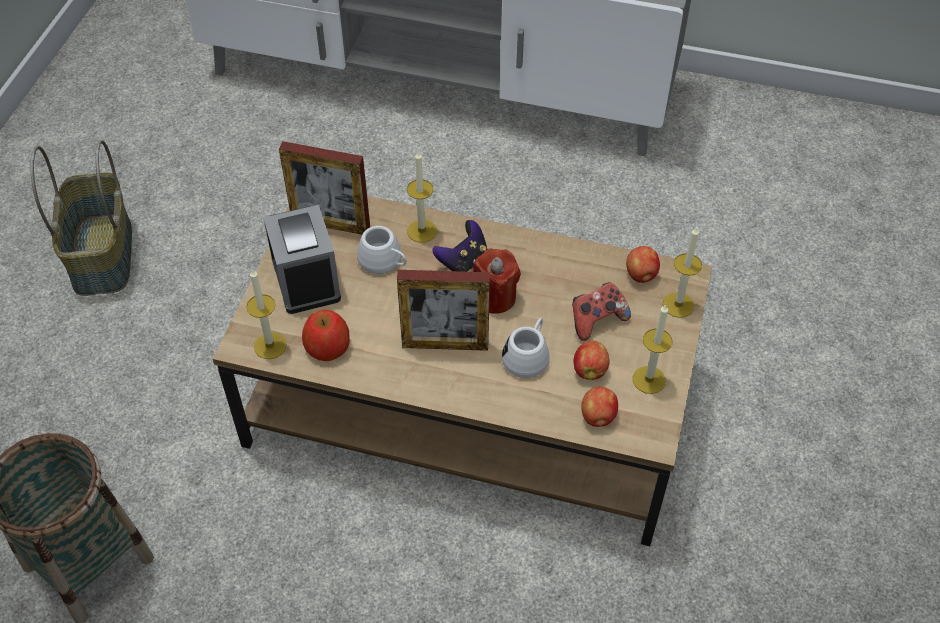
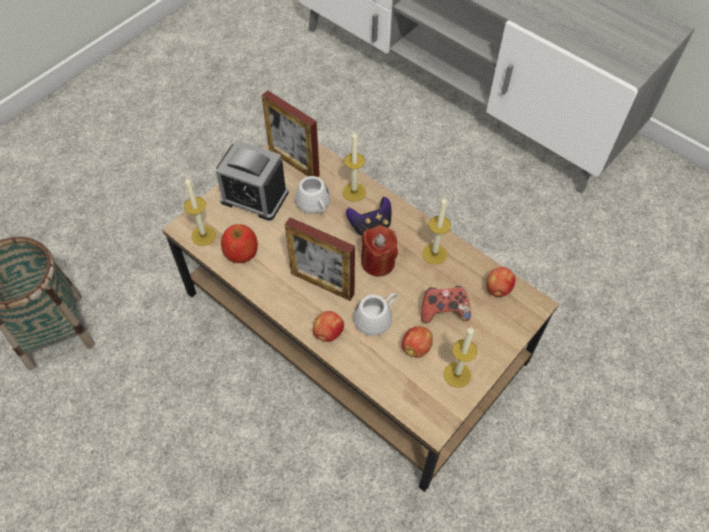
camera: 25 degrees right, 5 degrees up
basket [30,140,132,296] -> none
alarm clock [263,205,341,314] -> alarm clock turned 105 degrees clockwise [216,140,289,221]
apple [581,387,618,427] -> apple moved to [313,311,344,342]
candle [663,227,702,318] -> candle moved to [422,197,451,265]

